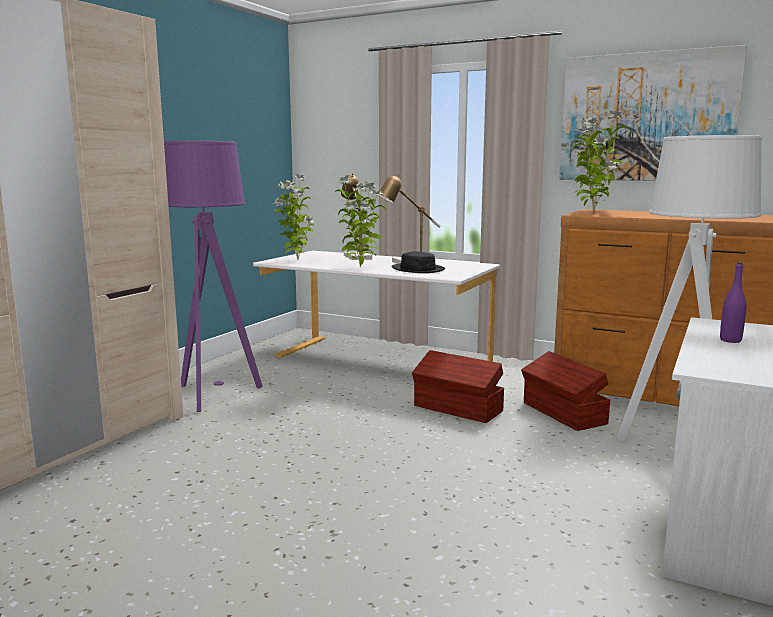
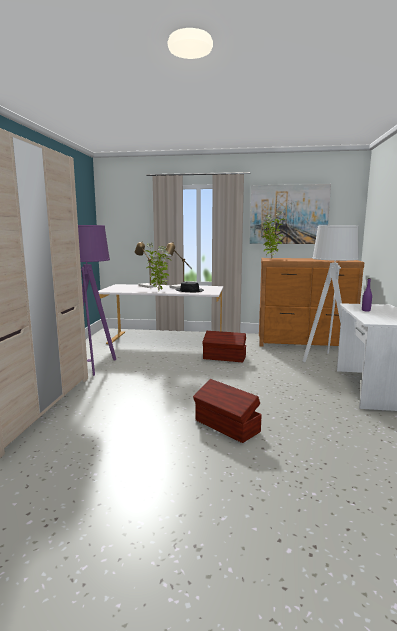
camera: 20 degrees left, 0 degrees up
potted plant [274,174,315,260] -> none
brown storage box [521,351,610,431] -> brown storage box moved to [193,379,262,443]

